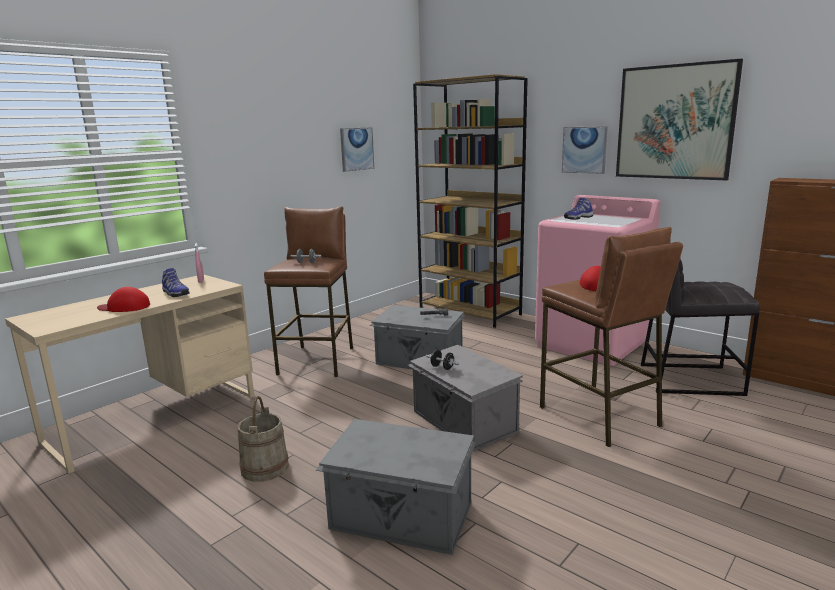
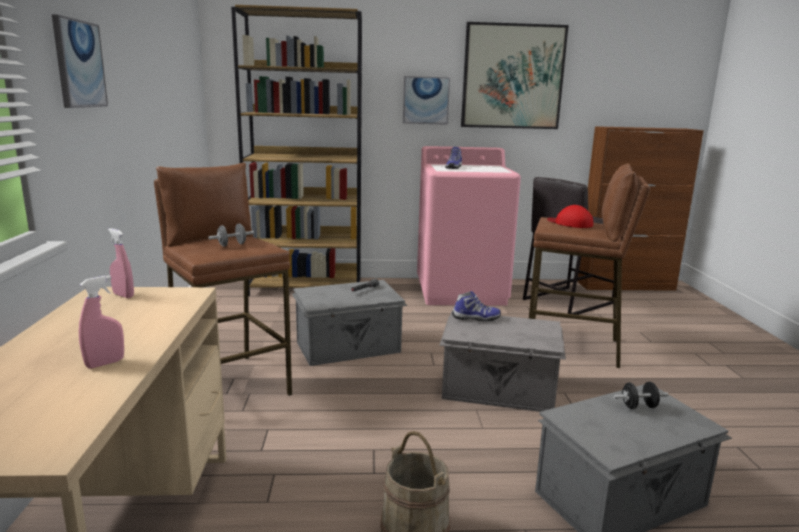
camera: 45 degrees left, 0 degrees up
red cap [97,287,150,312] -> pink spray bottle [79,275,124,369]
shoe [162,268,190,297] -> shoe moved to [452,291,501,322]
picture [340,127,374,172] -> picture moved to [52,14,108,108]
black dumbbell [426,350,459,370] -> black dumbbell moved to [614,382,668,409]

